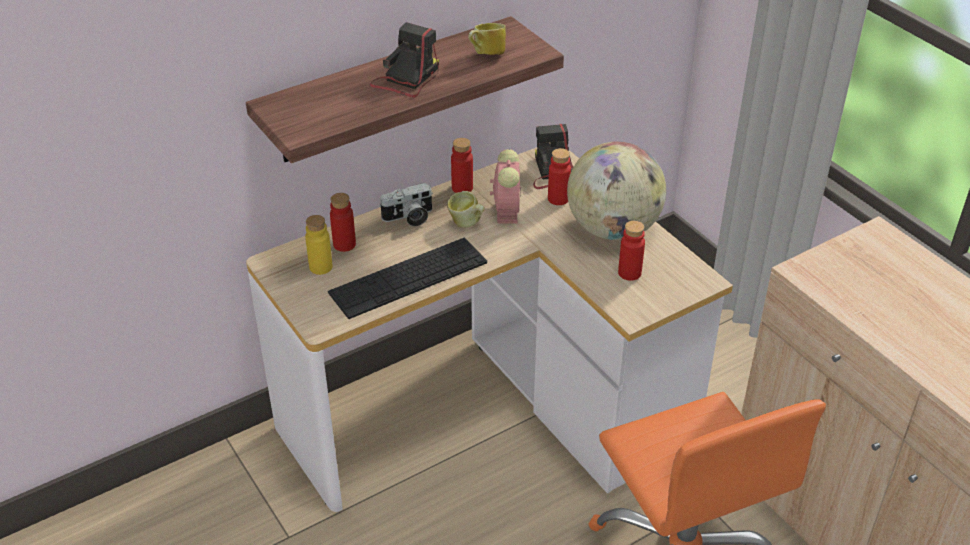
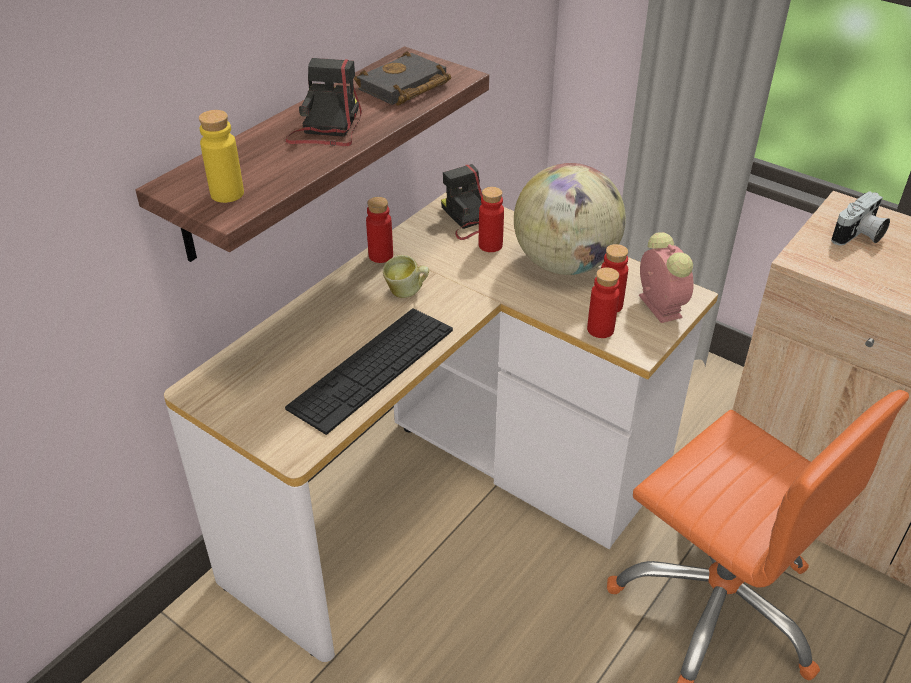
camera: 20 degrees left, 0 degrees up
yellow bottle [305,215,333,275] -> yellow bottle moved to [199,110,244,203]
red bottle [330,193,356,252] -> red bottle moved to [587,267,620,338]
camera [379,183,433,226] -> camera moved to [831,191,890,245]
mug [468,23,506,55] -> black book [354,51,451,106]
alarm clock [490,149,521,224] -> alarm clock moved to [639,232,694,323]

